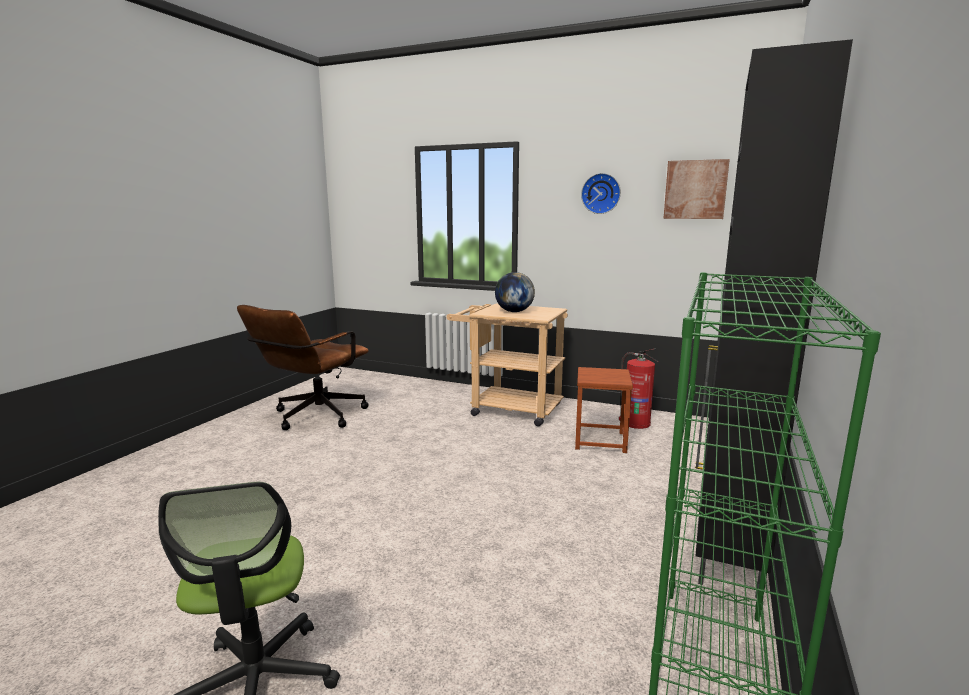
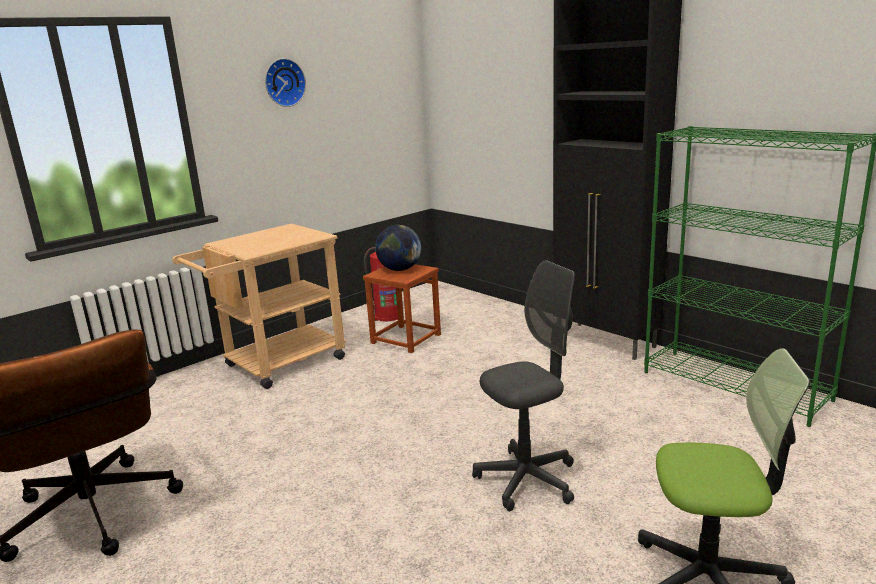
camera: 65 degrees left, 5 degrees up
globe [495,272,535,312] -> globe moved to [375,225,421,271]
picture [663,159,730,219] -> none
none -> grey office chair [472,260,575,511]

